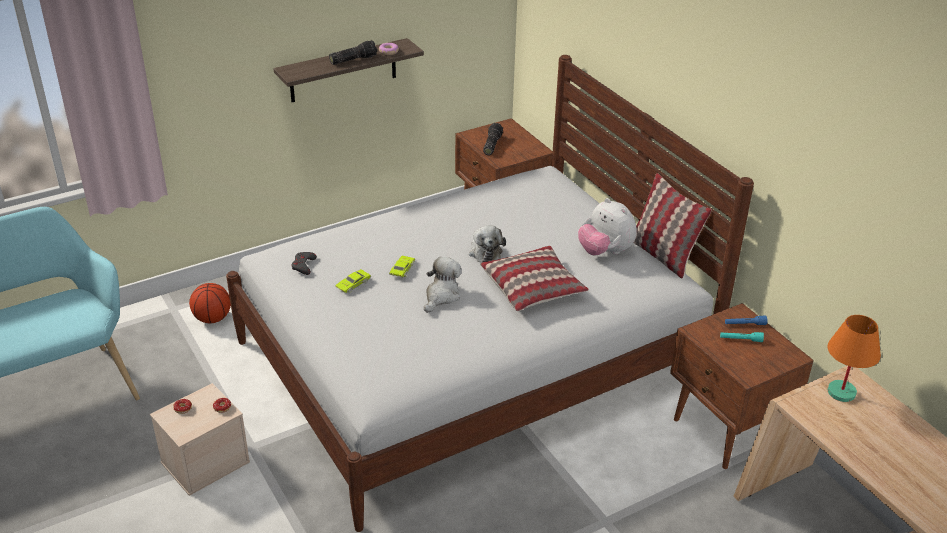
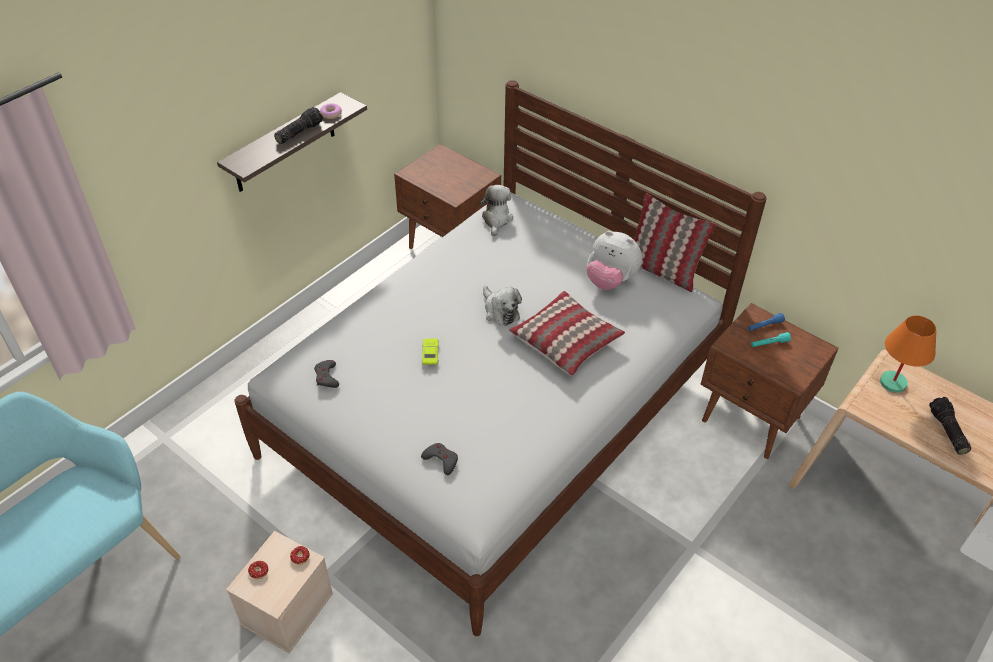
camera: 20 degrees left, 10 degrees up
basketball [189,283,231,323] -> none
green toy car [335,269,371,293] -> none
plush toy [424,257,461,313] -> plush toy moved to [480,185,513,236]
flashlight [483,123,503,155] -> flashlight moved to [929,397,971,455]
none -> grey game controller [421,443,458,475]

